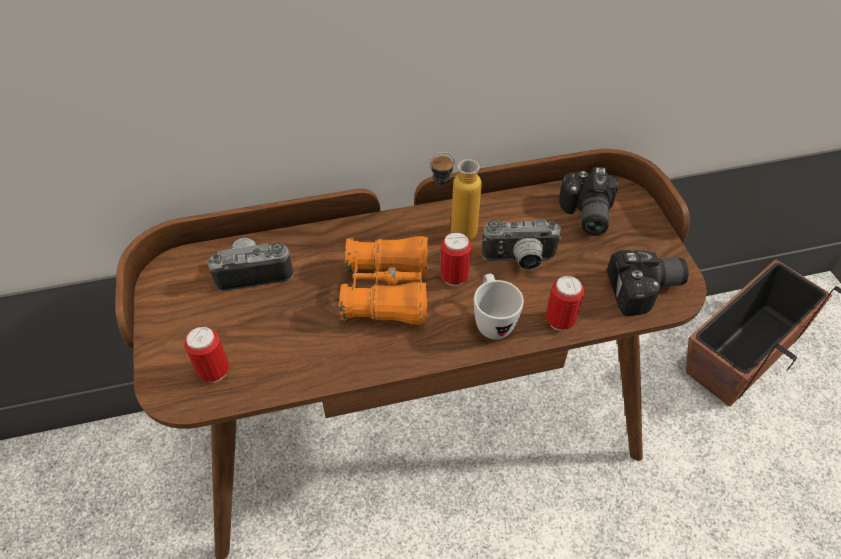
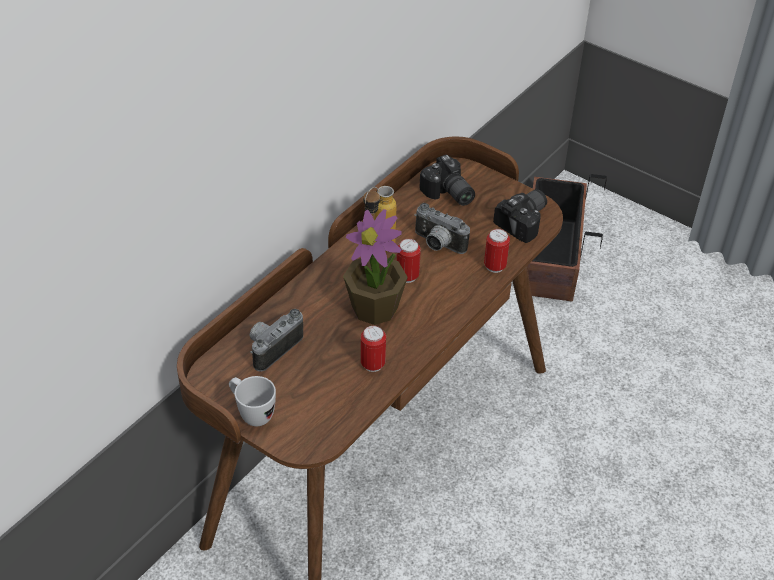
camera: 40 degrees left, 5 degrees down
can [184,326,229,382] -> can moved to [361,326,386,372]
orange binoculars [339,236,428,326] -> potted plant [343,209,408,325]
white mug [474,274,524,340] -> white mug moved to [229,376,276,426]
camera [481,219,562,270] -> camera turned 75 degrees clockwise [414,203,470,254]

